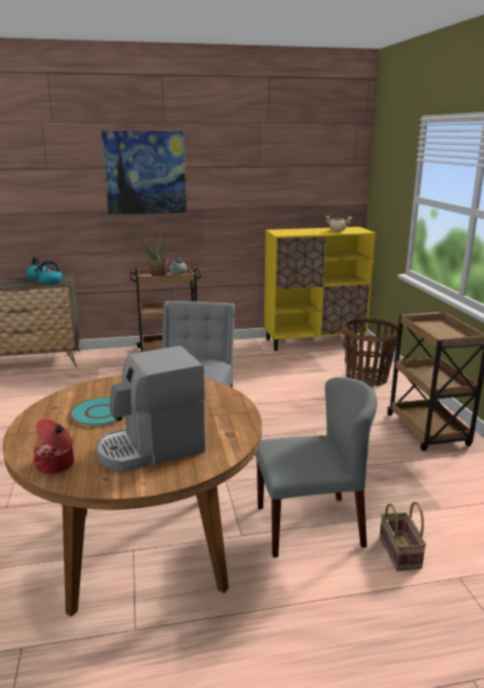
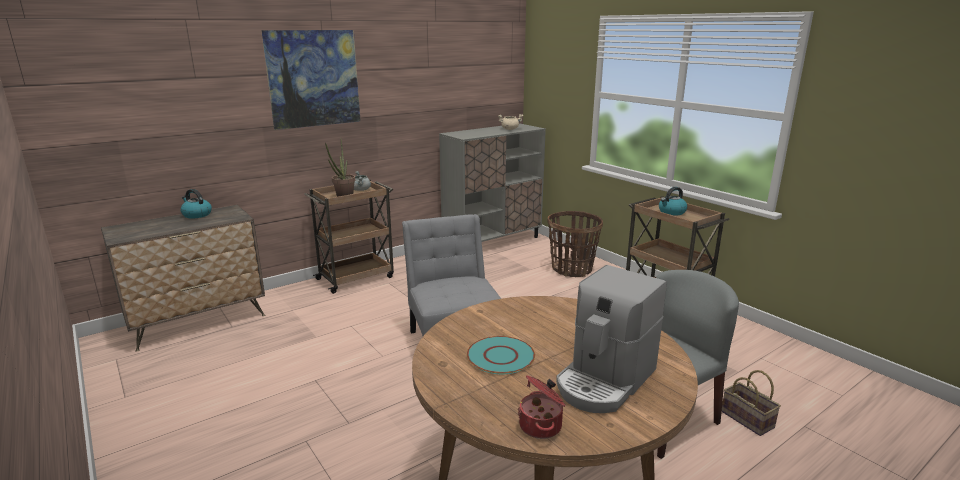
camera: 25 degrees left, 0 degrees up
kettle [34,261,63,285] -> kettle moved to [659,187,687,215]
yellow cabinet [264,227,376,351] -> grey cabinet [439,123,546,242]

